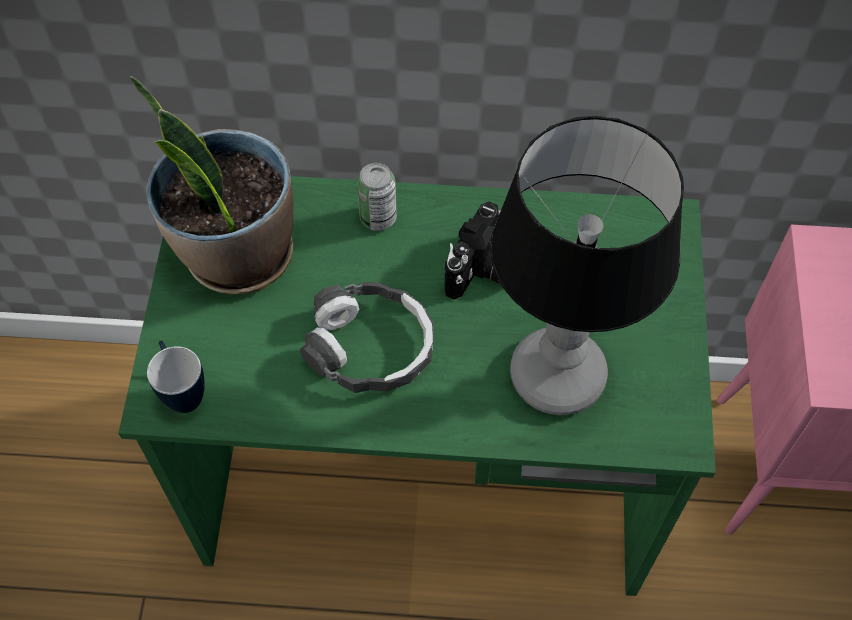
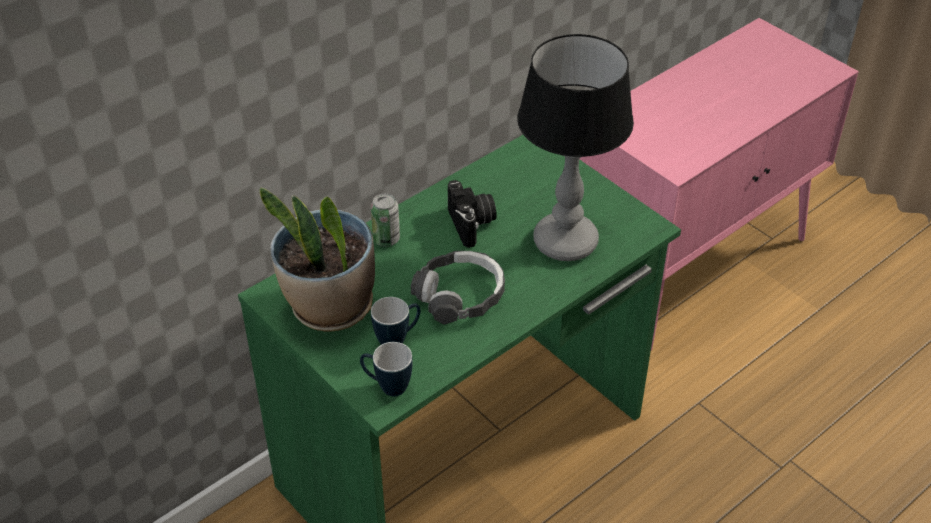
camera: 45 degrees left, 15 degrees down
none -> mug [371,297,420,345]

